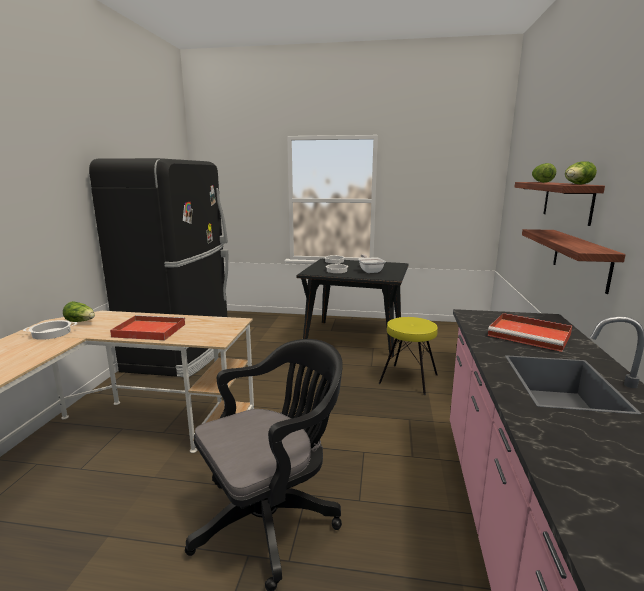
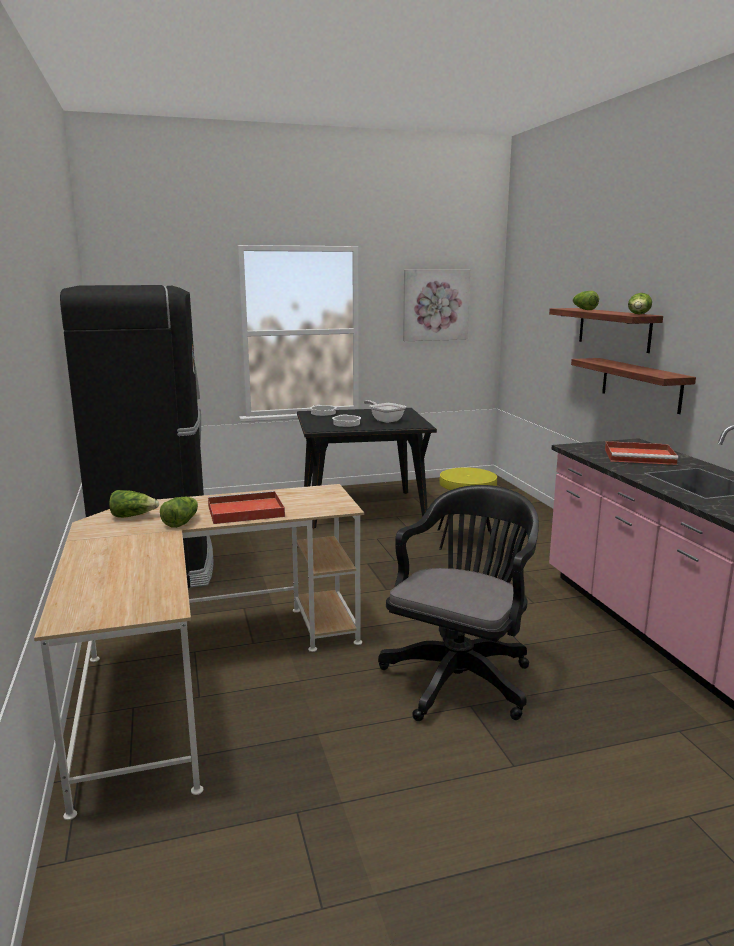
camera: 25 degrees left, 0 degrees up
cooking pot [23,320,77,340] -> none
none -> lettuce [160,497,198,528]
none -> picture [403,270,470,341]

